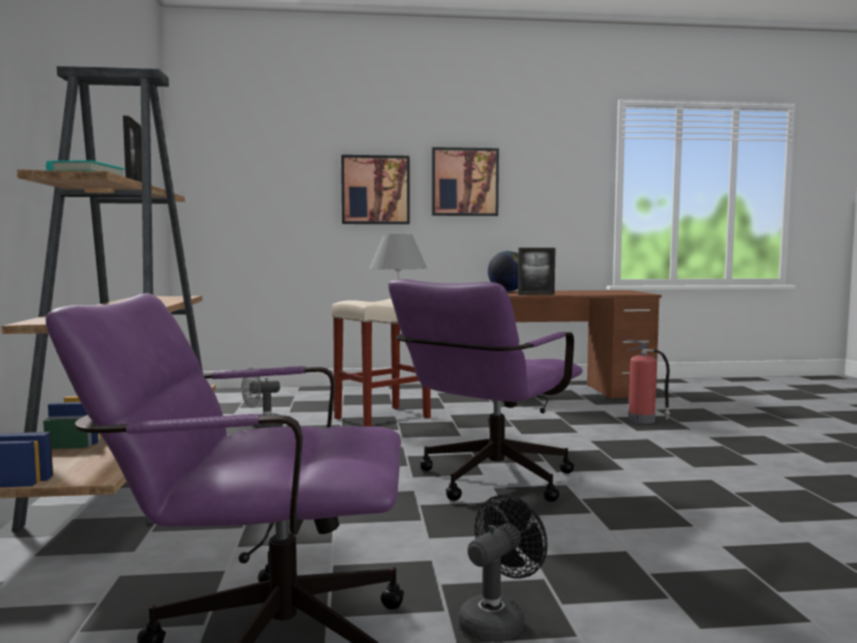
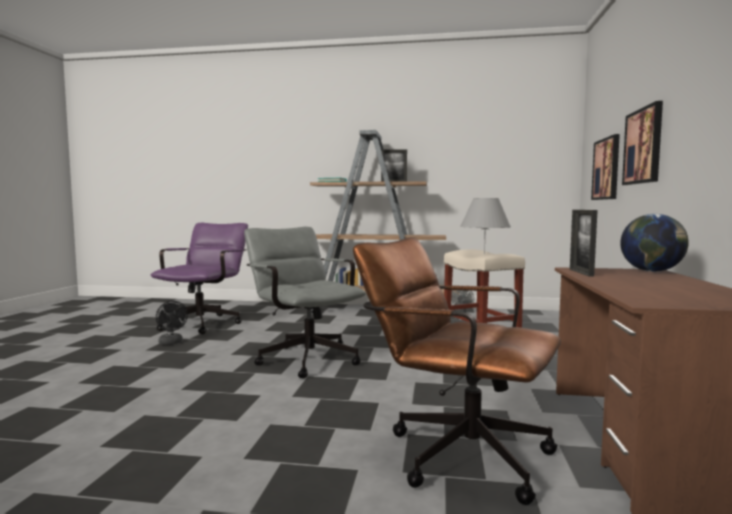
camera: 105 degrees right, 0 degrees up
purple office chair [388,279,583,502] -> grey office chair [244,227,366,378]
picture [432,147,499,216] -> picture moved to [591,134,620,200]
fire extinguisher [627,339,670,424] -> brown office chair [353,237,561,505]

